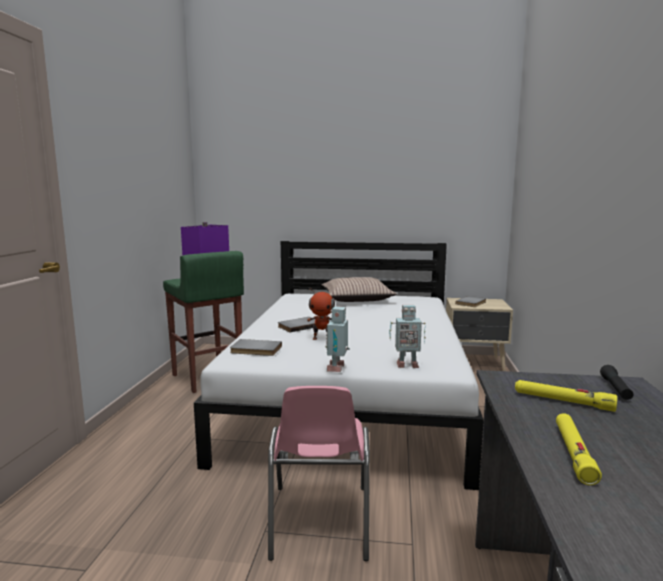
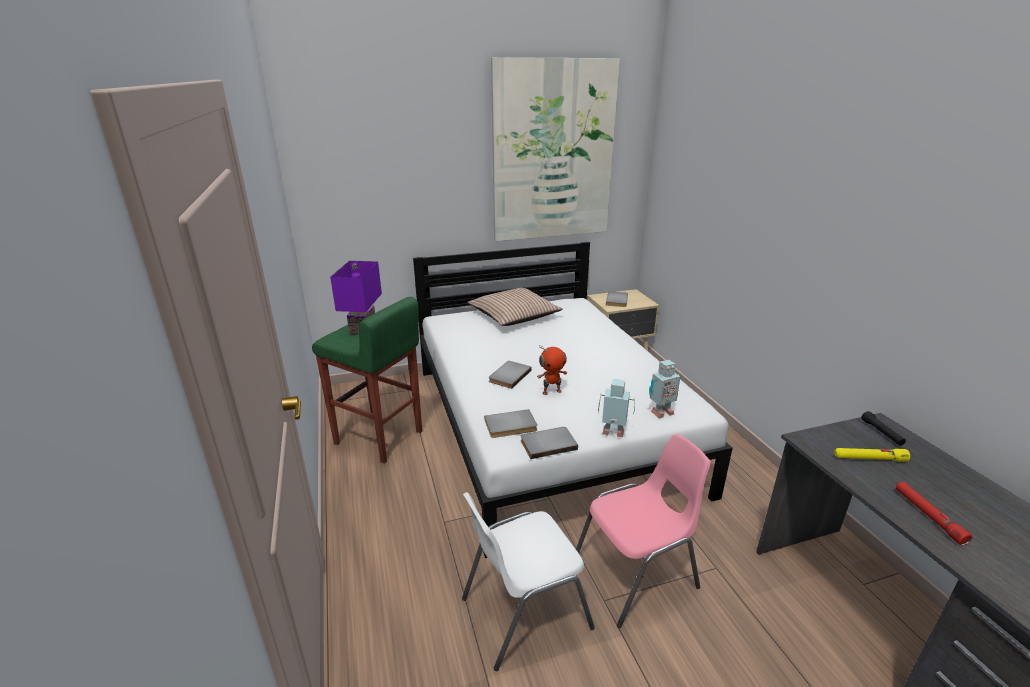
camera: 25 degrees left, 15 degrees up
pink chair [268,386,370,561] -> pink chair turned 90 degrees counterclockwise [576,434,711,628]
toy robot [325,306,350,372] -> toy robot turned 120 degrees clockwise [598,379,635,437]
yellow flashlight [556,413,602,485] -> red flashlight [896,482,972,545]
none -> white chair [462,492,595,671]
none -> picture [491,57,620,241]
none -> grey book [521,427,578,459]

